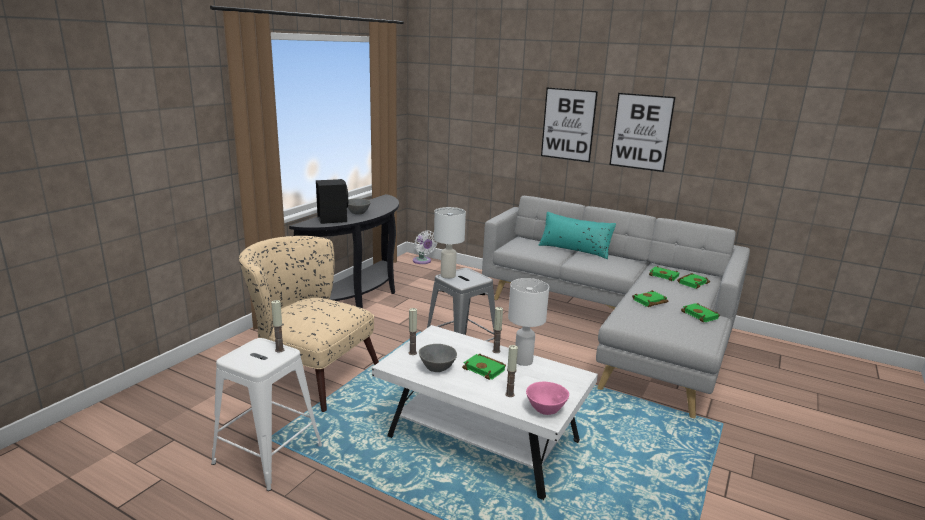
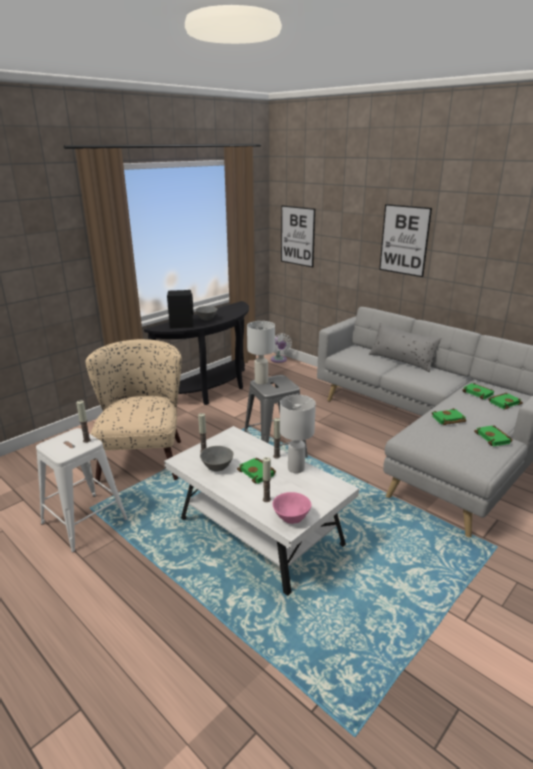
camera: 15 degrees right, 5 degrees up
beige armchair [239,236,379,412] -> beige armchair turned 45 degrees clockwise [85,339,182,484]
turquoise pillow [538,212,616,259] -> grey pillow [369,323,441,372]
picture [610,93,676,172] -> picture moved to [281,205,315,267]

